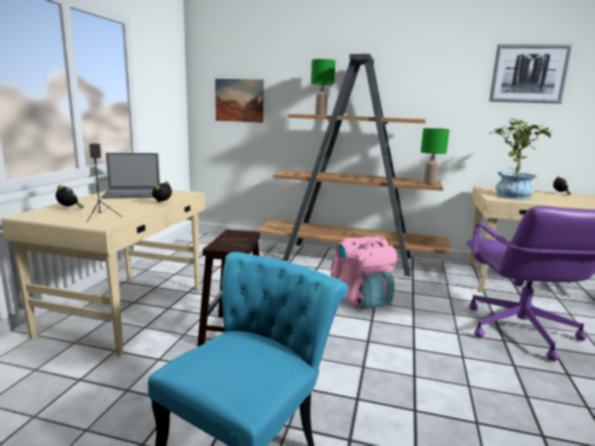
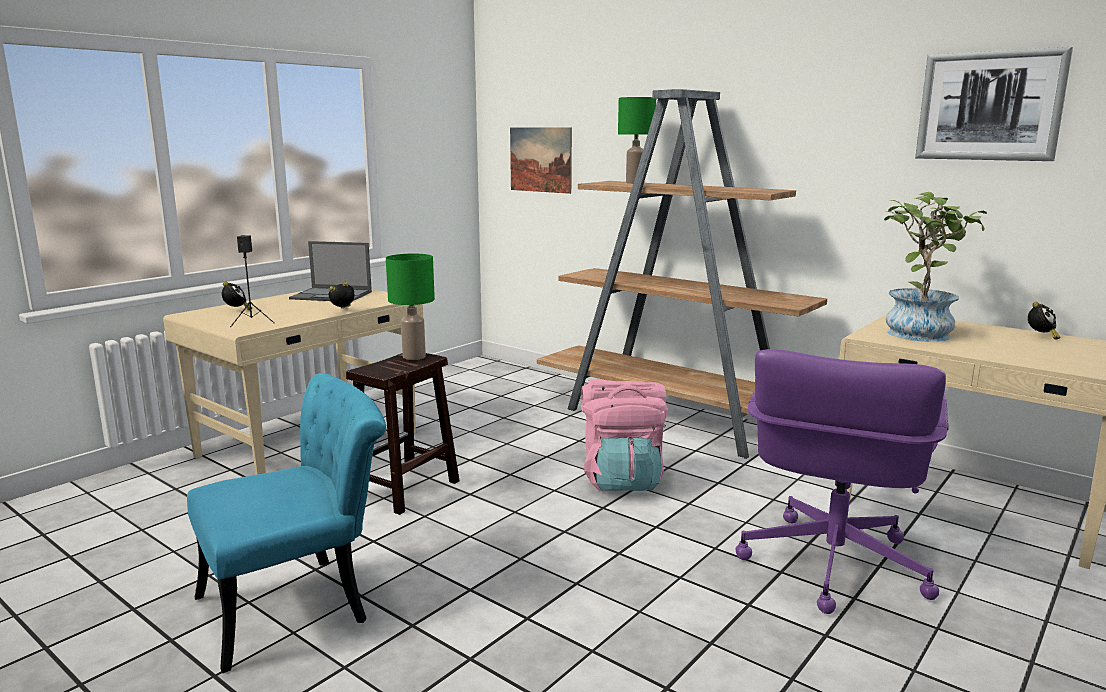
camera: 25 degrees right, 0 degrees up
green table lamp [421,128,450,185] -> green table lamp moved to [386,254,435,360]

